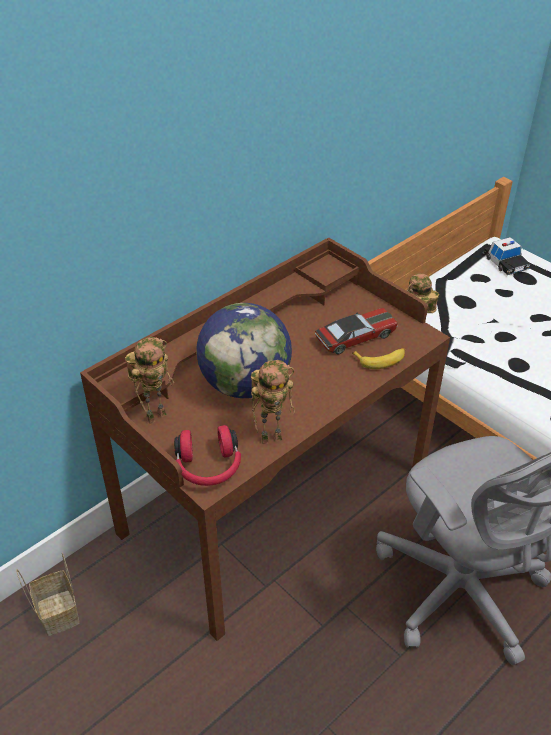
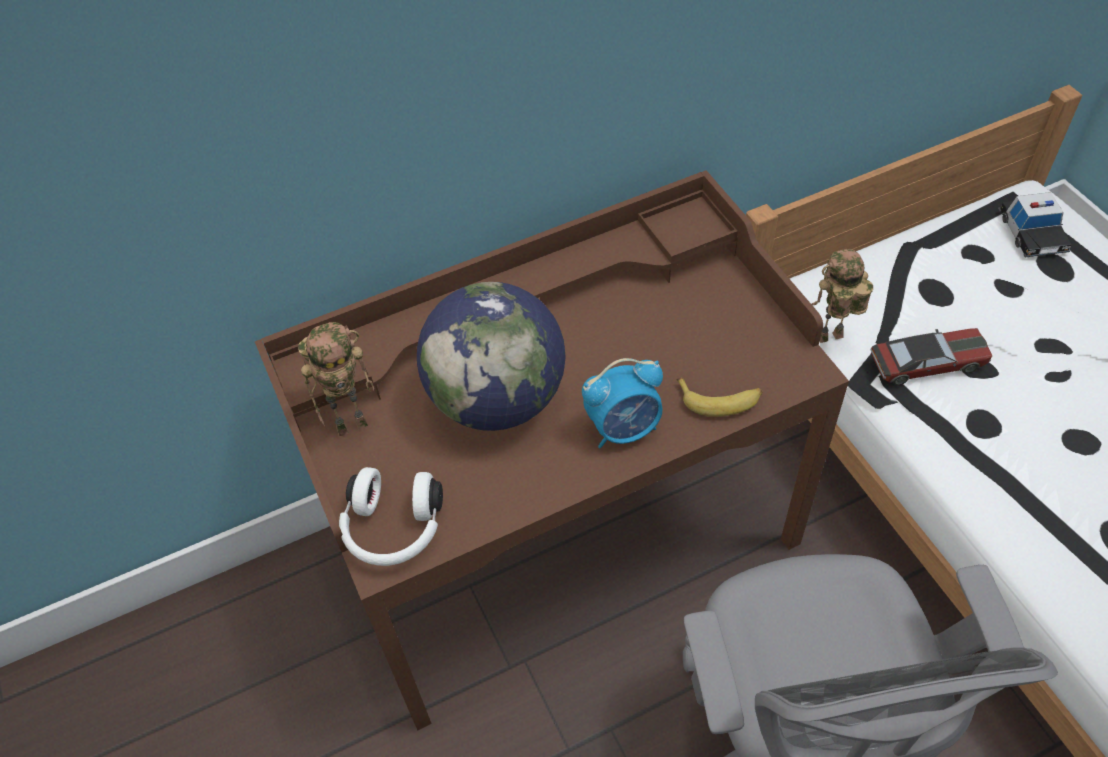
camera: 20 degrees right, 10 degrees up
basket [16,552,80,636] -> none
red headphones [174,425,241,486] -> white headphones [339,467,443,566]
toy robot [251,360,295,445] -> none
toy car [315,308,397,354] -> toy car moved to [870,328,992,386]
none -> alarm clock [582,358,663,448]

